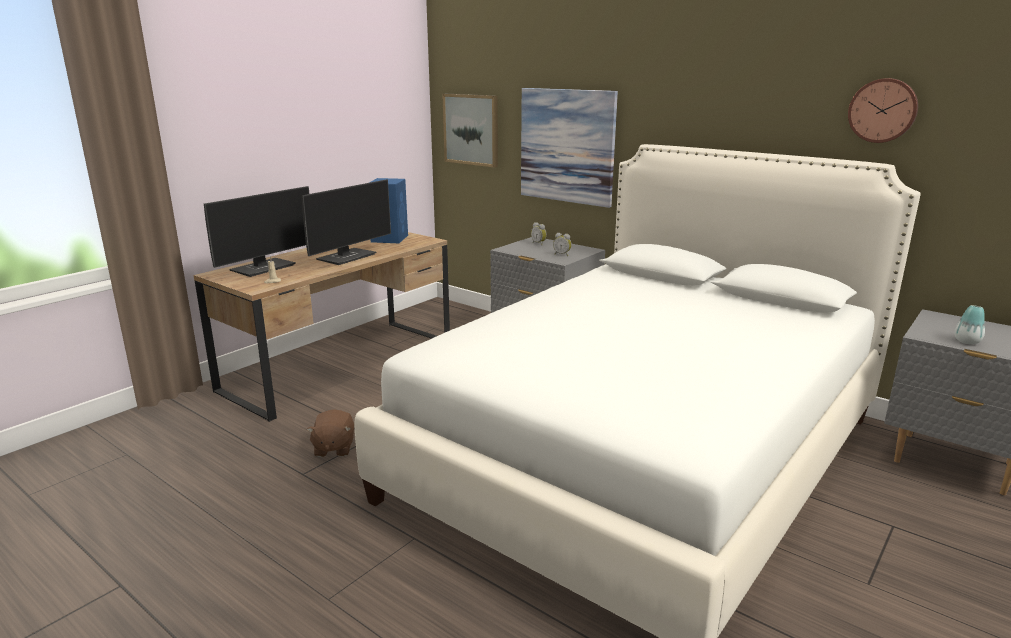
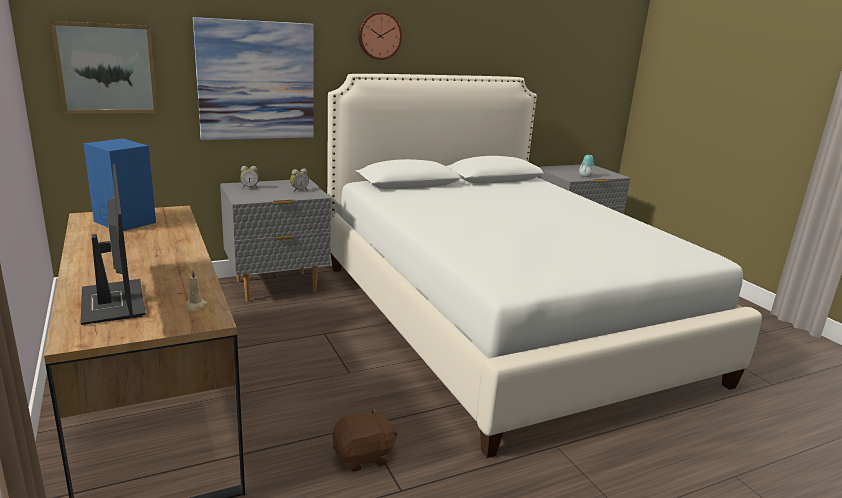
camera: 65 degrees left, 0 degrees up
monitor [302,179,391,265] -> none
brown plush toy [306,409,354,457] -> brown plush toy turned 45 degrees counterclockwise [332,408,398,472]
wall clock [848,78,918,143] -> wall clock moved to [358,12,402,60]

